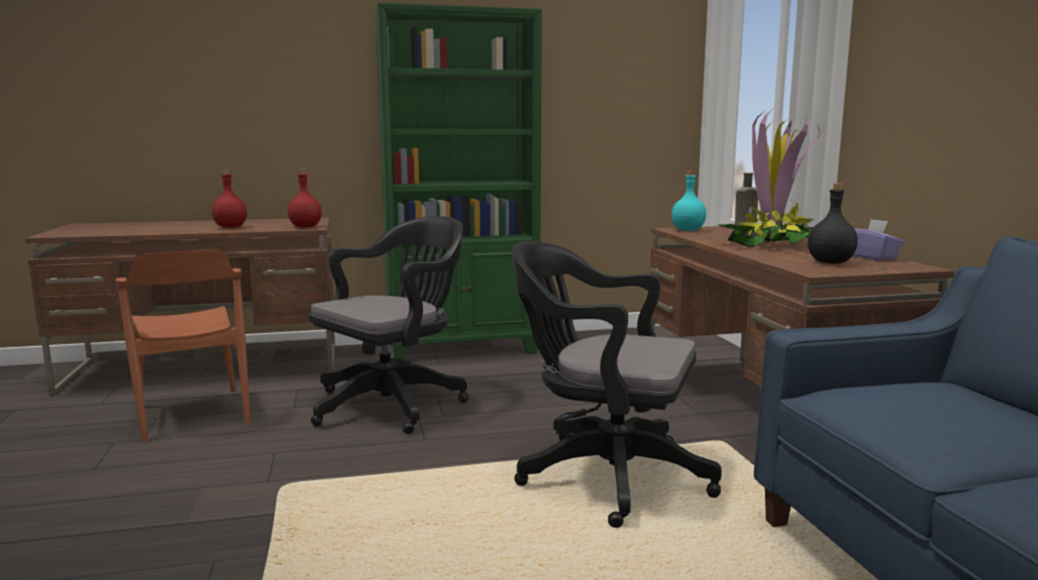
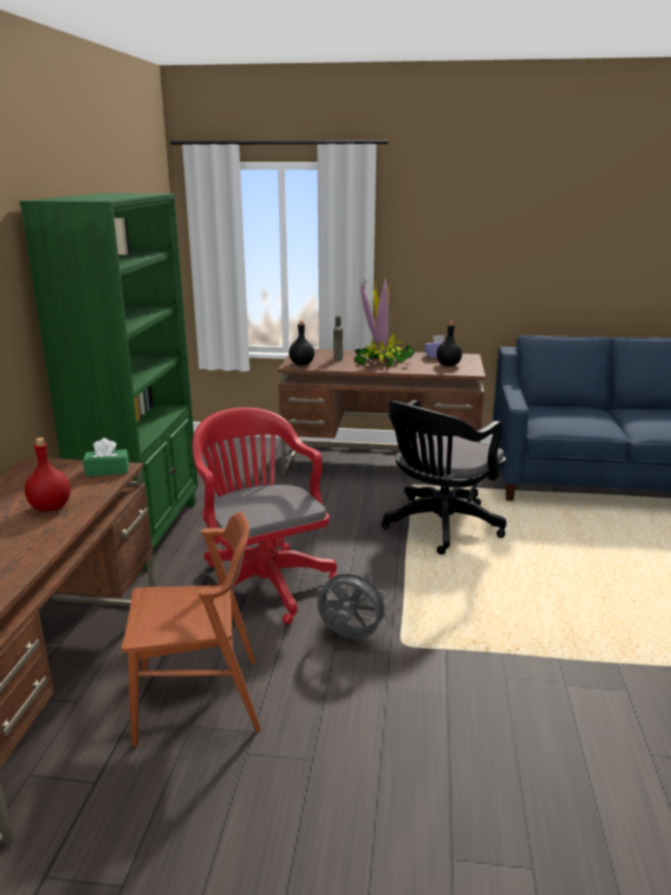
camera: 70 degrees left, 10 degrees up
red bottle [288,169,322,228] -> green tissue box [83,438,129,477]
black office chair [309,216,469,434] -> red office chair [192,407,337,625]
turquoise bottle [672,171,706,231] -> black bottle [289,321,314,365]
none -> grey fan [317,568,390,639]

